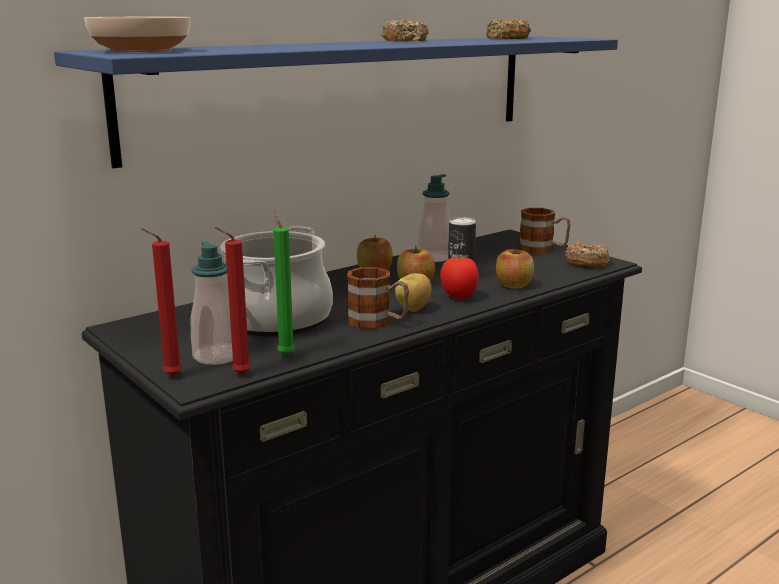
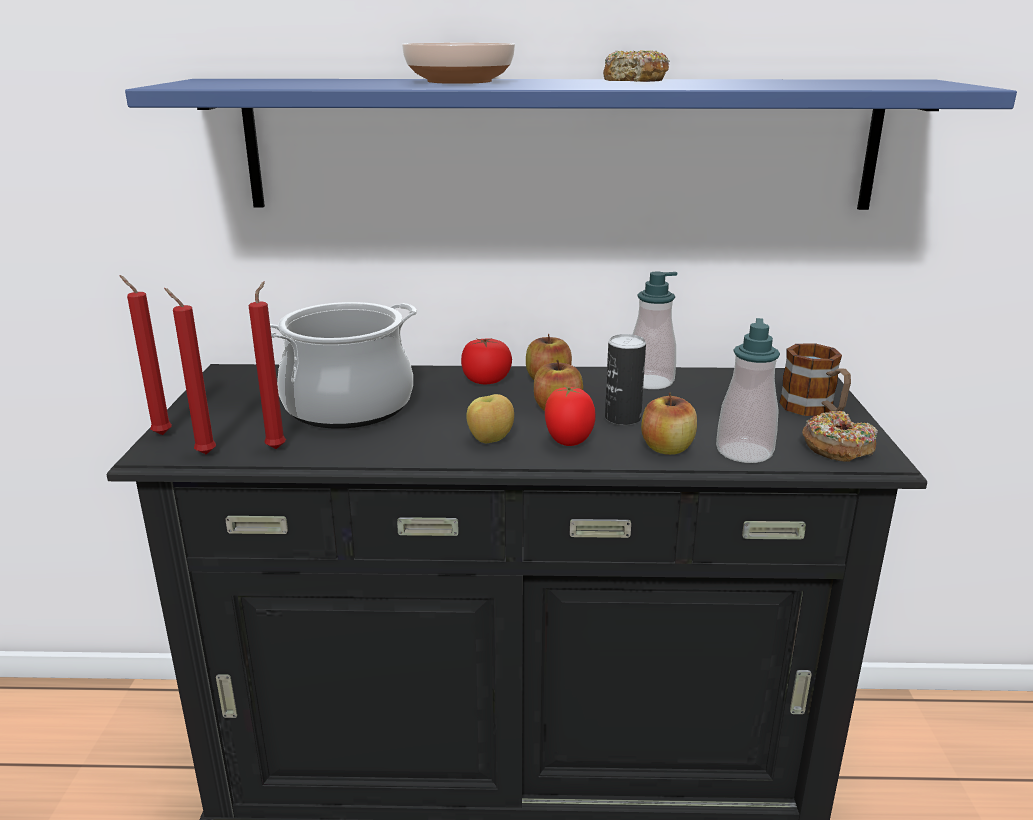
camera: 40 degrees right, 5 degrees up
bowl [84,17,190,52] -> bowl moved to [402,43,515,84]
soap dispenser [191,241,233,365] -> soap dispenser moved to [716,318,780,463]
green candle [273,211,295,356] -> red candle [248,281,286,449]
mug [347,267,409,329] -> none
donut [486,19,531,39] -> none
none -> tomato [461,338,512,384]

